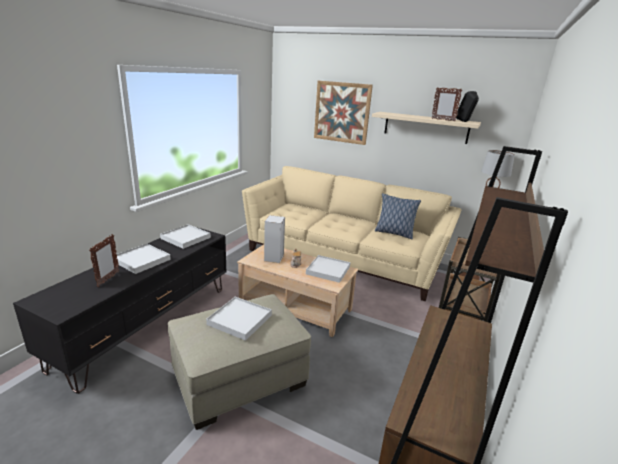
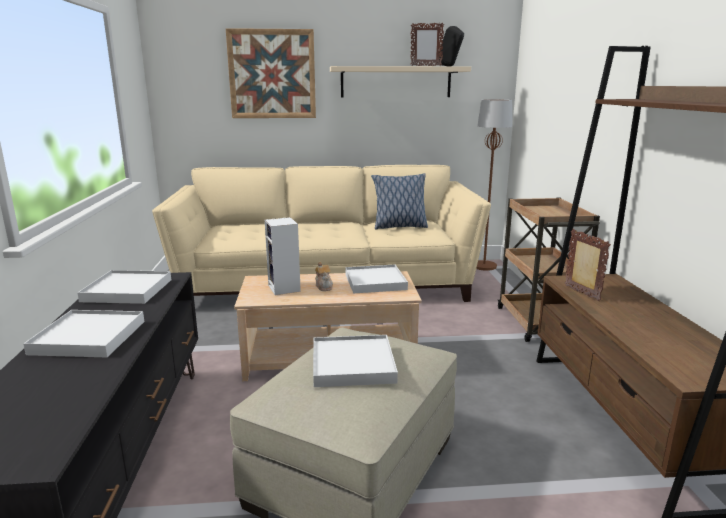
camera: 30 degrees left, 5 degrees down
picture frame [89,234,119,287] -> picture frame moved to [565,229,611,301]

